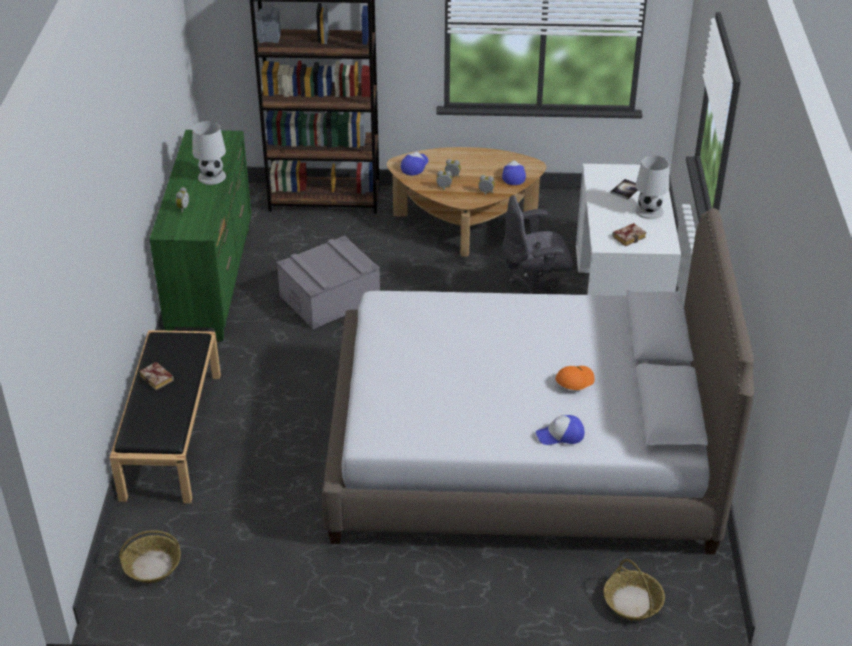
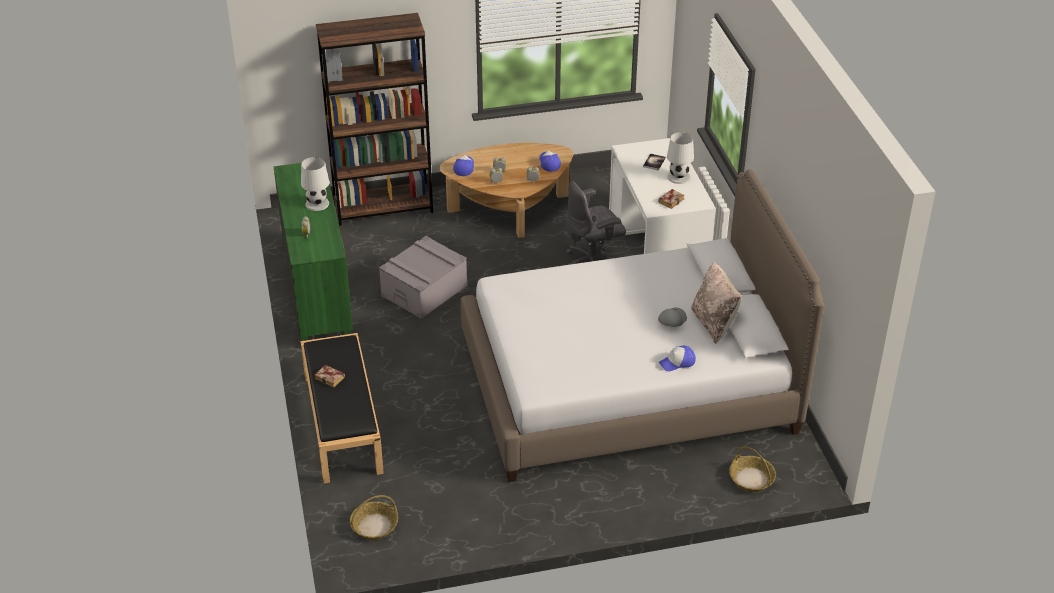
camera: 15 degrees left, 0 degrees up
orange cap [555,366,595,390] -> grey cap [658,307,687,327]
none -> beige pillow [691,262,741,343]

